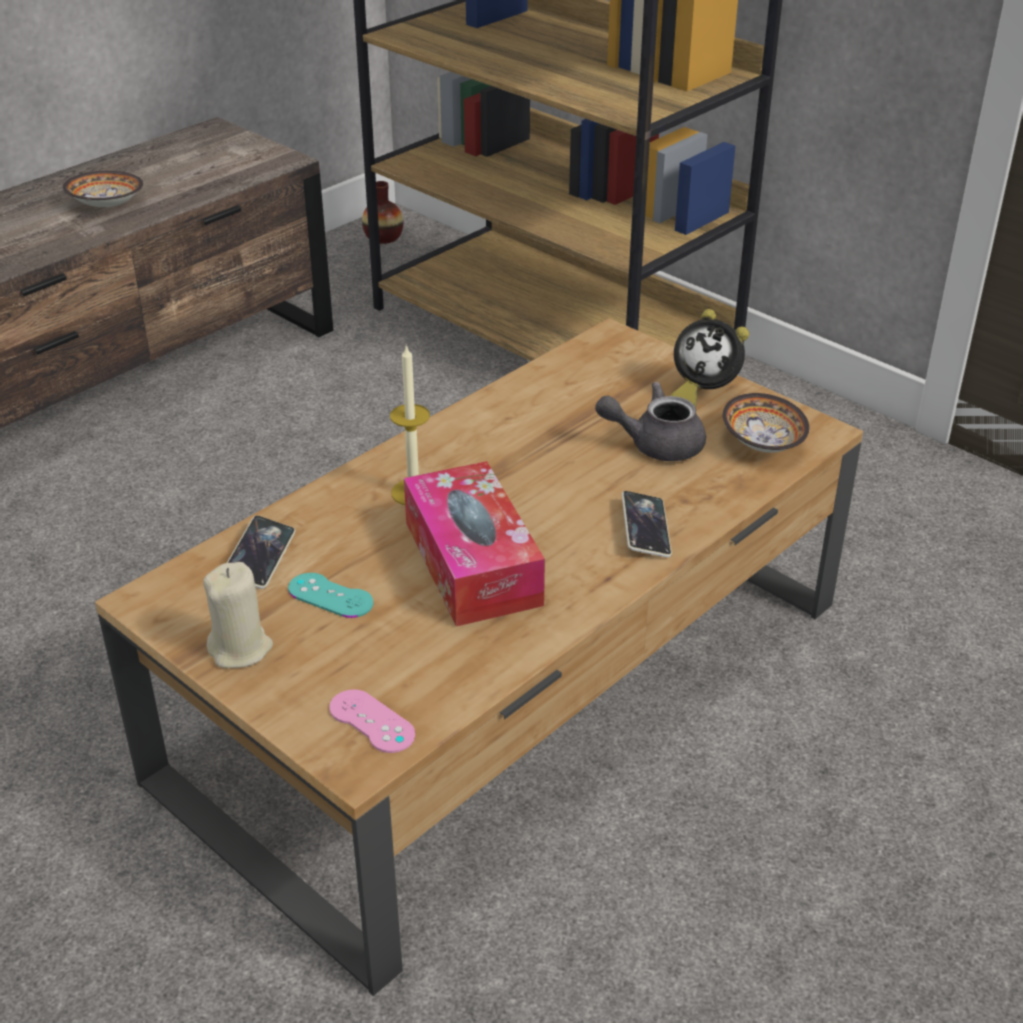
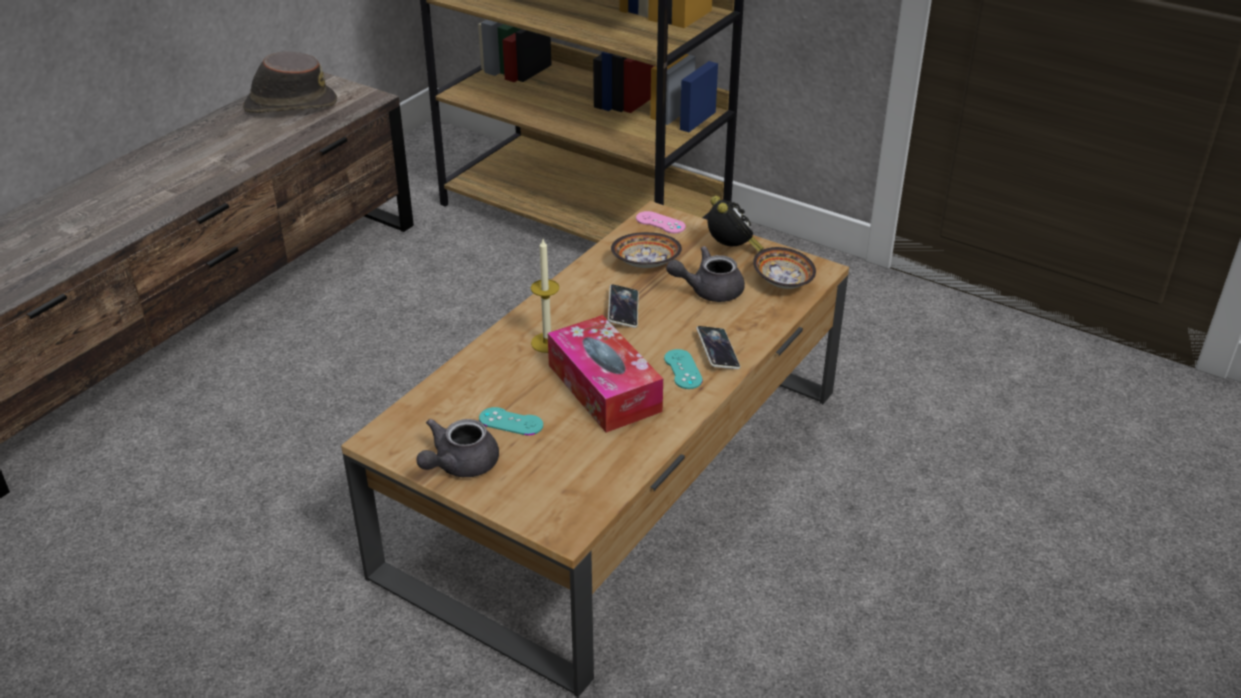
camera: 10 degrees left, 0 degrees up
bowl [63,171,143,207] -> bowl moved to [611,232,682,268]
beige candle [203,562,273,668] -> grey teapot [416,419,499,477]
phone [227,516,295,589] -> phone moved to [608,284,639,328]
pink game controller [329,689,415,753] -> pink game controller moved to [636,211,686,233]
vase [362,181,404,244] -> none
alarm clock [670,309,749,407] -> alarm clock turned 120 degrees counterclockwise [708,196,763,252]
none -> brown hat [243,51,337,113]
none -> turquoise game controller [664,349,703,389]

